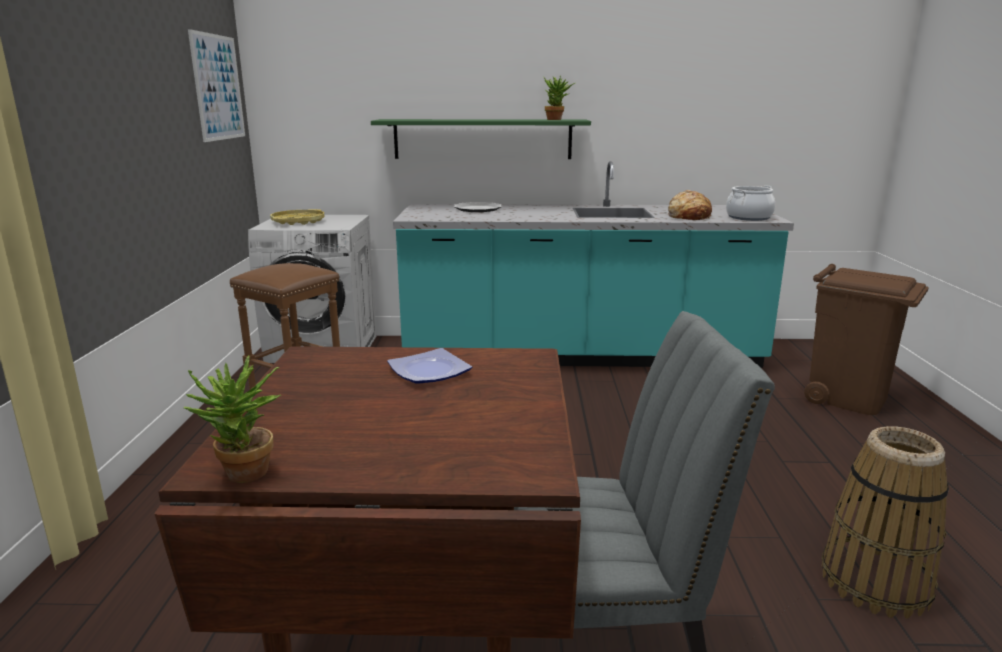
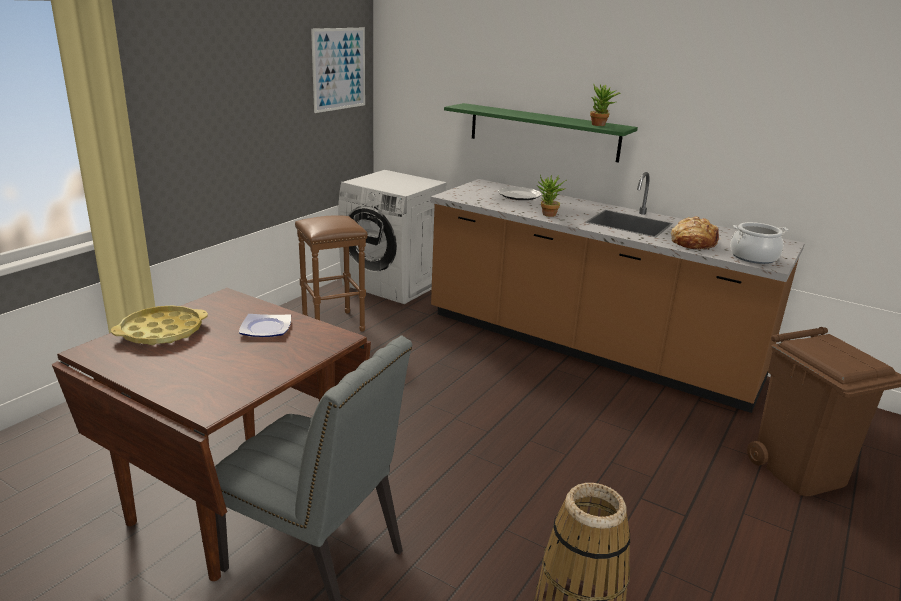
camera: 30 degrees right, 5 degrees up
potted plant [184,355,281,483] -> potted plant moved to [537,175,566,217]
yellow tray [270,209,325,225] -> yellow tray moved to [111,306,208,345]
turquoise counter [393,161,794,368] -> brown counter [430,172,805,413]

